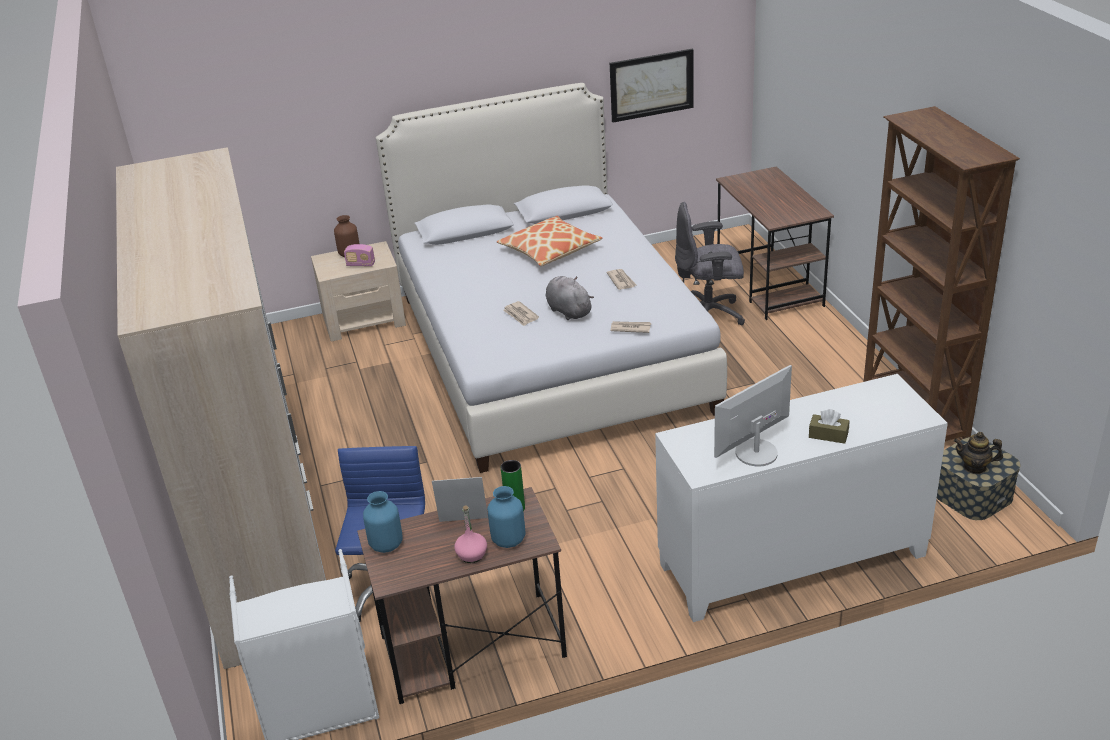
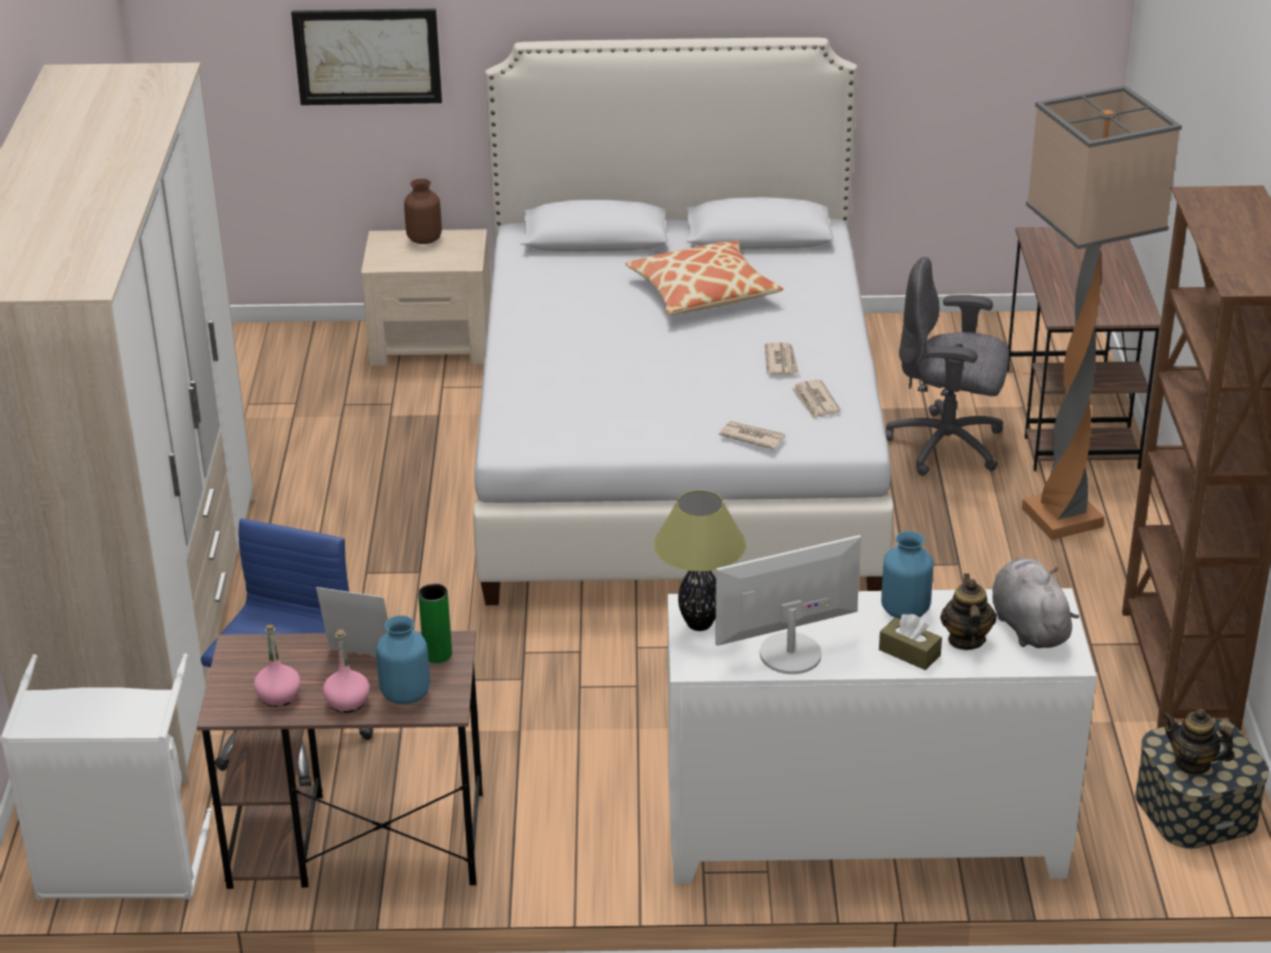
camera: 15 degrees right, 0 degrees up
radio [344,244,375,266] -> none
blue vase [363,491,403,553] -> blue vase moved to [881,531,933,619]
newspaper [503,301,539,326] -> newspaper moved to [792,379,841,419]
grey plush toy [546,276,594,320] -> grey plush toy moved to [992,558,1079,648]
picture [610,49,694,122] -> picture moved to [291,8,442,105]
none -> pink bottle [254,625,301,707]
none -> table lamp [654,490,746,631]
none -> teapot [940,573,997,650]
none -> floor lamp [1022,85,1182,540]

